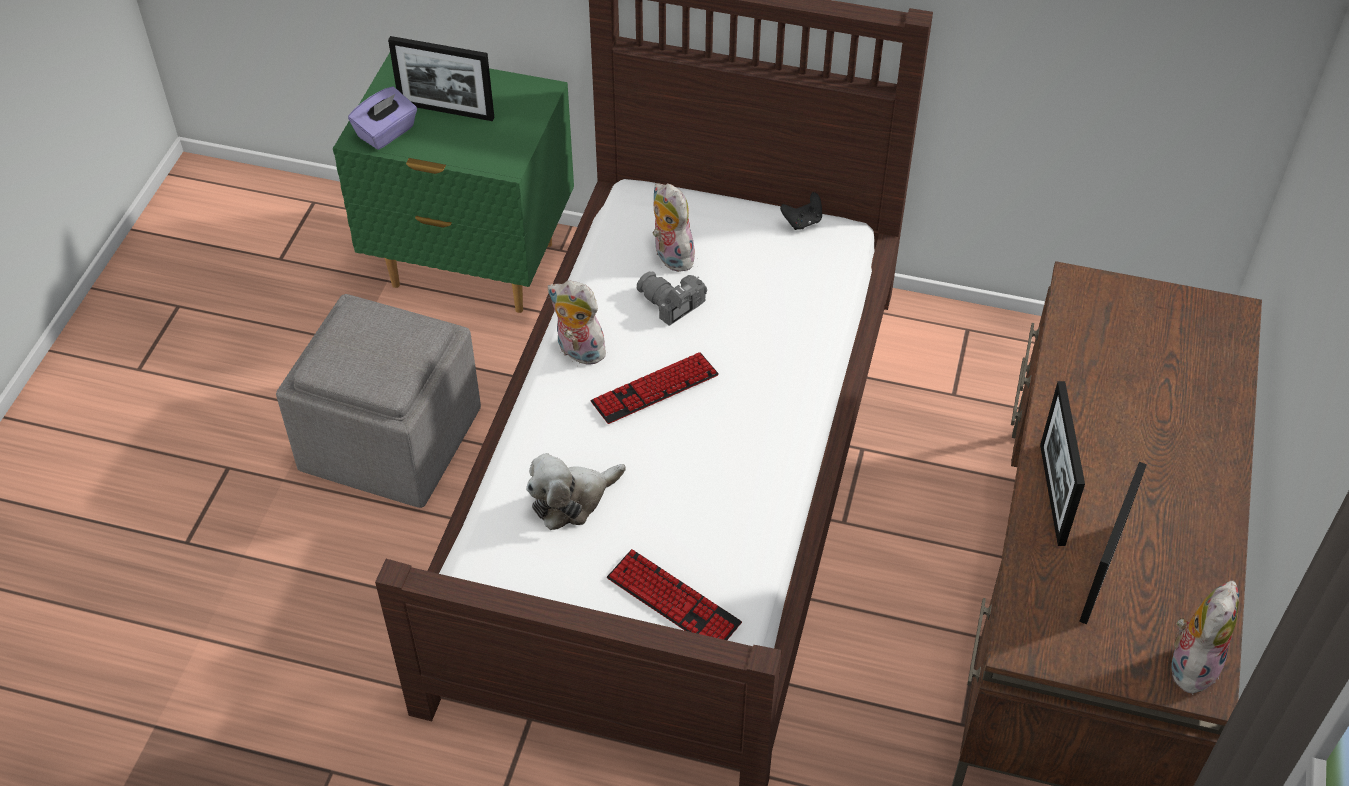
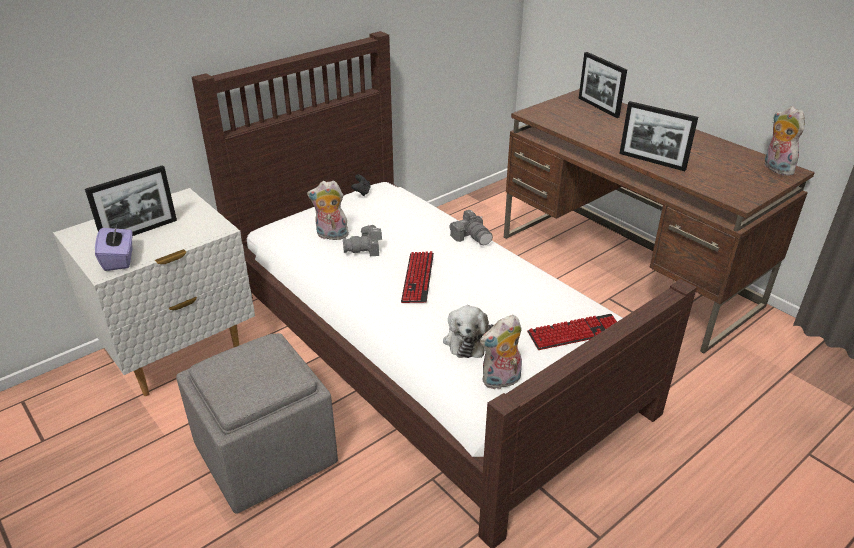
camera: 55 degrees left, 15 degrees down
green nightstand [333,53,574,313] -> white nightstand [53,188,255,396]
plush toy [548,281,612,364] -> plush toy moved to [480,315,522,390]
picture frame [1079,462,1147,624] -> picture frame moved to [579,52,627,118]
none -> camera [449,210,493,245]

